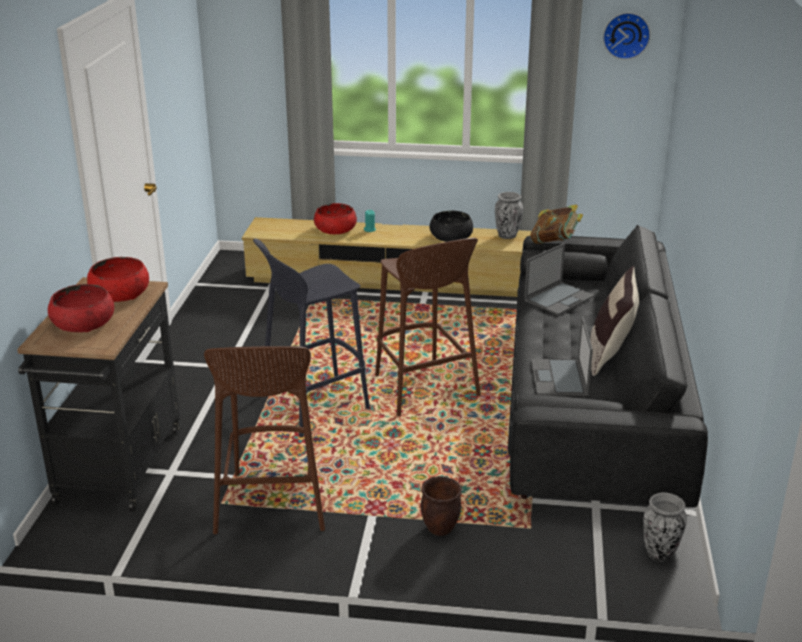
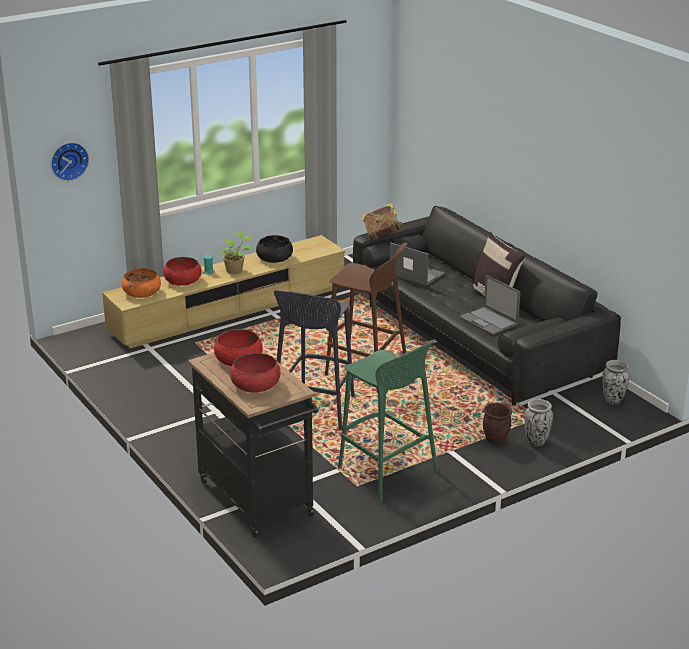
camera: 40 degrees left, 0 degrees up
brown stool [204,346,325,534] -> green stool [338,339,438,503]
vase [495,192,523,239] -> vase moved to [524,399,553,446]
laptop [524,243,595,315] -> laptop turned 60 degrees counterclockwise [390,243,445,286]
wall clock [603,13,650,59] -> wall clock moved to [51,142,89,181]
none -> orange bowl [122,268,161,298]
none -> potted plant [220,232,252,274]

